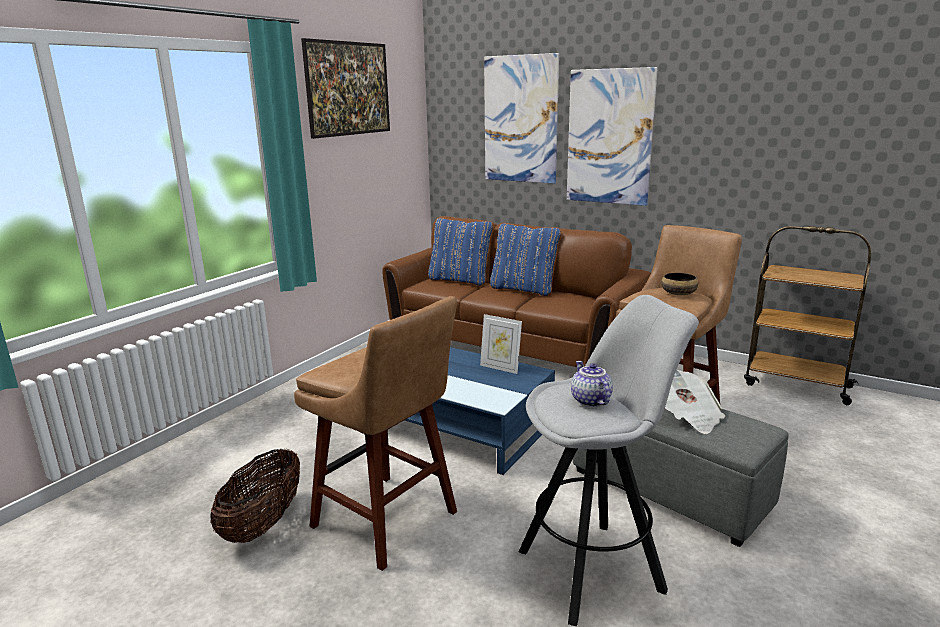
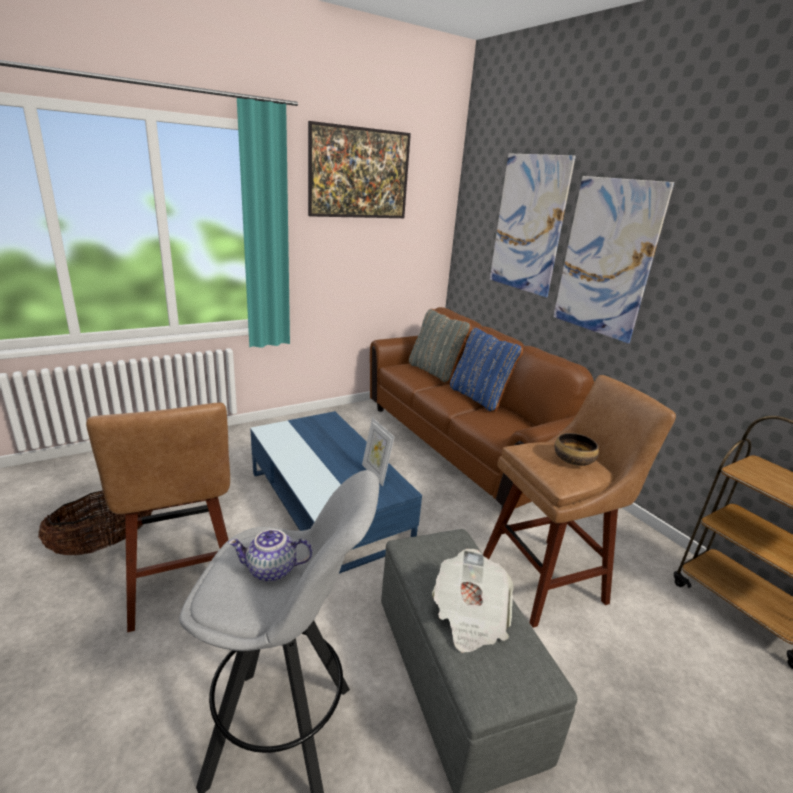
camera: 25 degrees right, 5 degrees up
blue pillow [428,218,494,286] -> grey pillow [409,309,472,383]
teapot [571,361,613,407] -> teapot turned 105 degrees counterclockwise [228,529,312,582]

